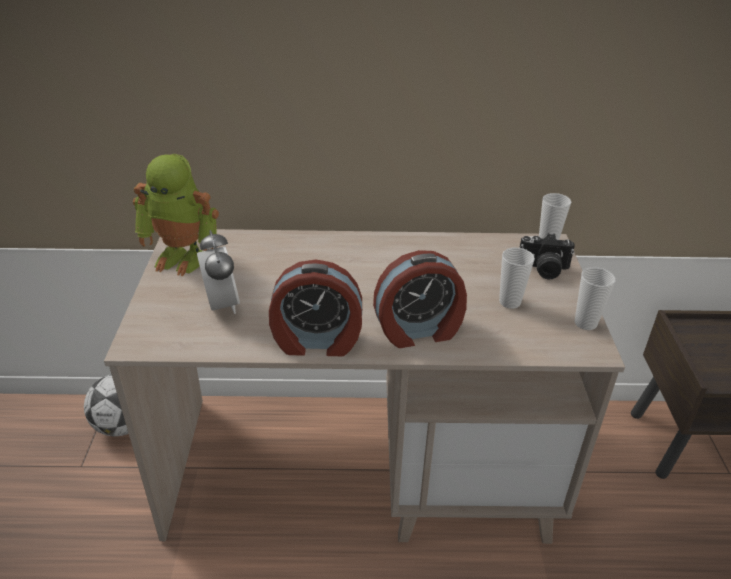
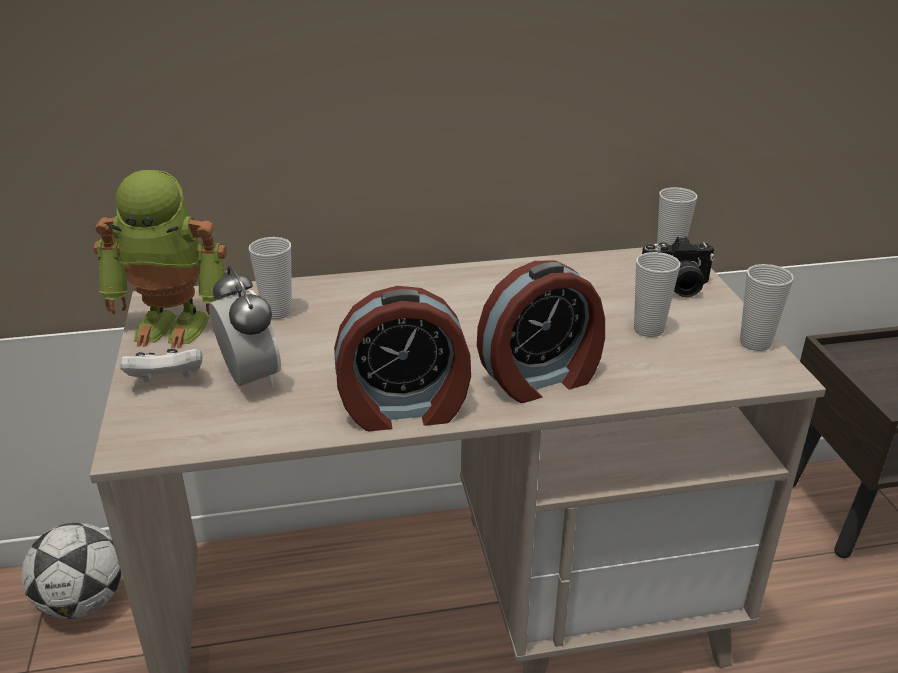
camera: 10 degrees left, 5 degrees down
none -> white game controller [119,349,203,382]
none -> cup [249,237,292,319]

